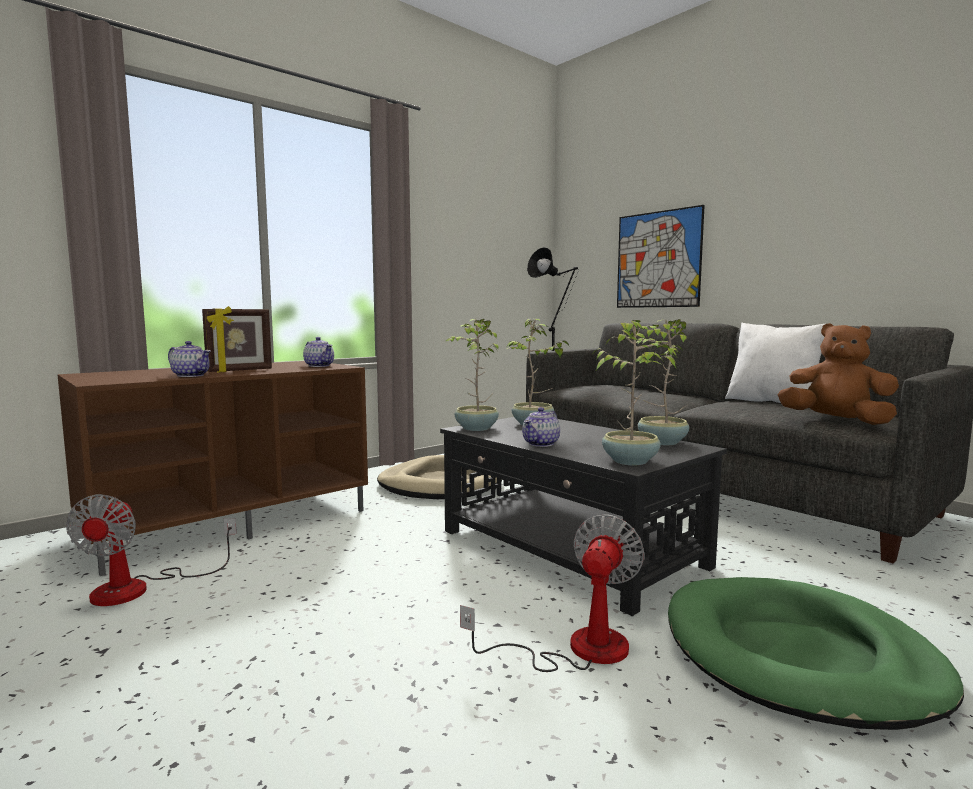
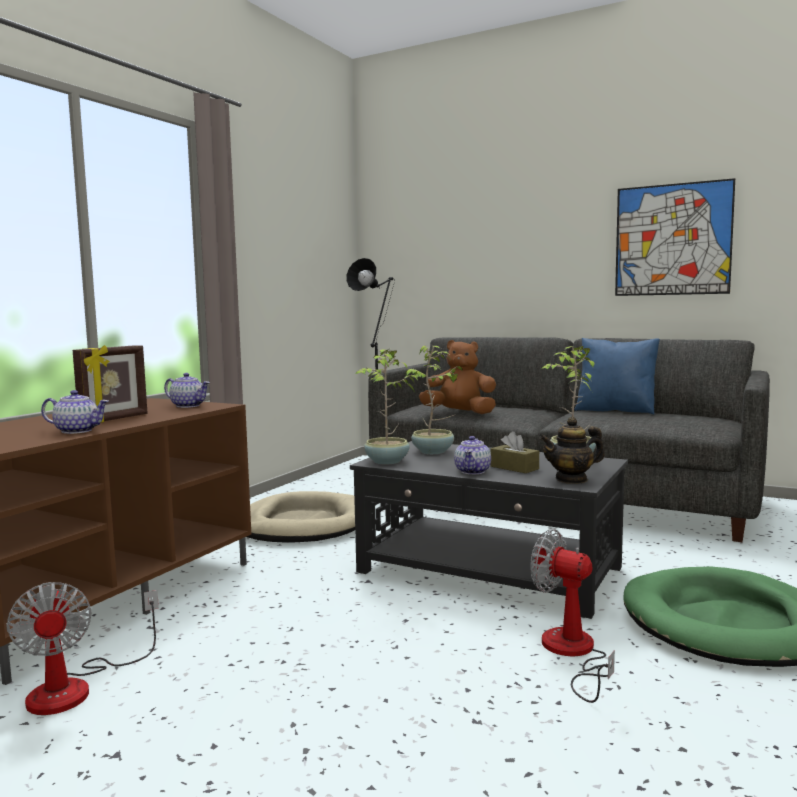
camera: 20 degrees left, 0 degrees up
fan [460,514,645,672] -> fan turned 60 degrees counterclockwise [530,529,615,703]
potted plant [593,320,670,465] -> teapot [540,417,604,484]
picture [617,205,705,308] -> picture moved to [615,178,735,296]
white pillow [725,323,825,403] -> blue pillow [574,338,660,415]
brown plush toy [778,323,899,425] -> brown plush toy moved to [419,340,496,414]
none -> brown tissue box [491,431,539,473]

